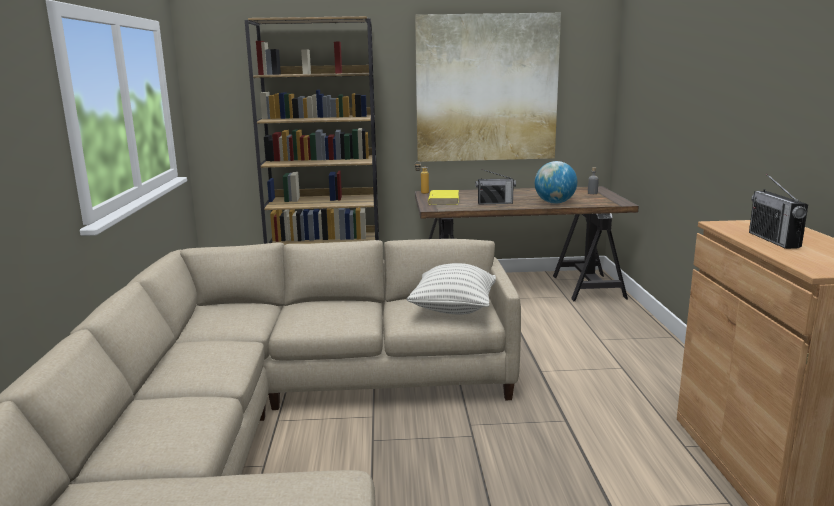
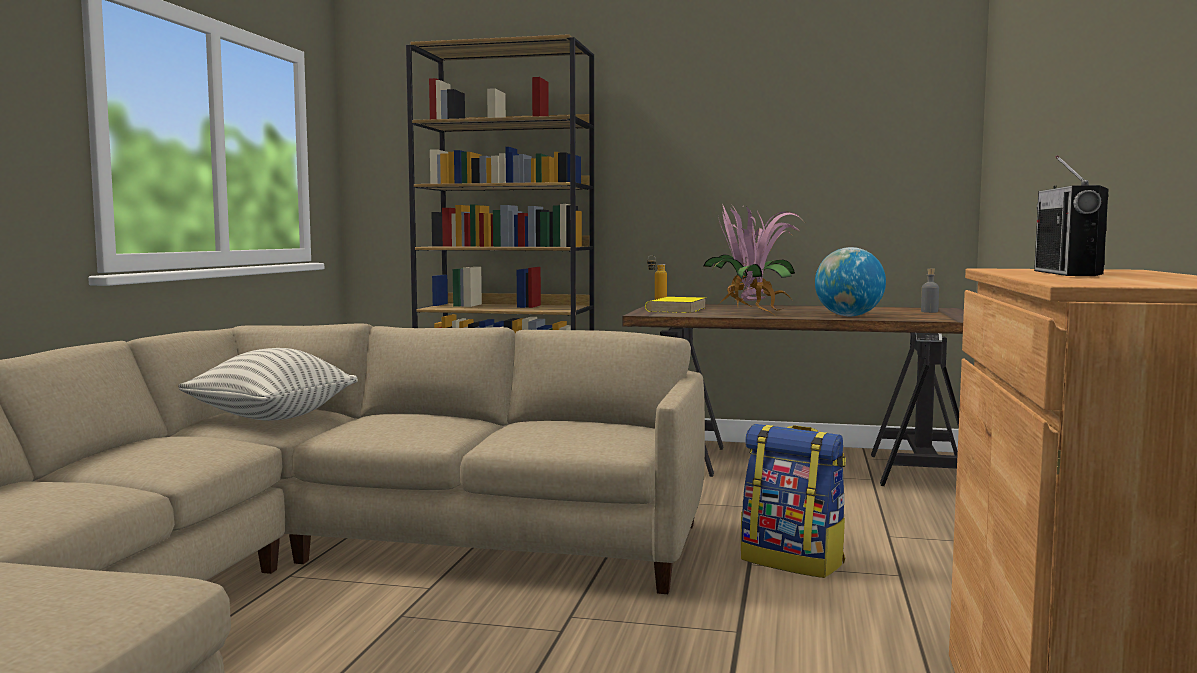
camera: 15 degrees right, 10 degrees down
pillow [407,263,496,315] -> pillow moved to [178,348,358,421]
picture [415,13,561,162] -> none
radio [476,169,516,204] -> potted plant [703,204,805,317]
none -> backpack [741,424,846,578]

